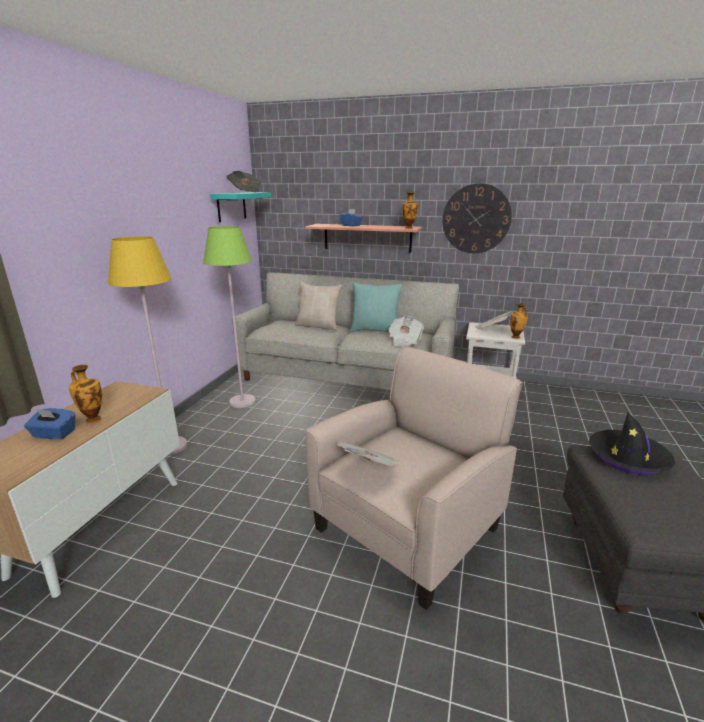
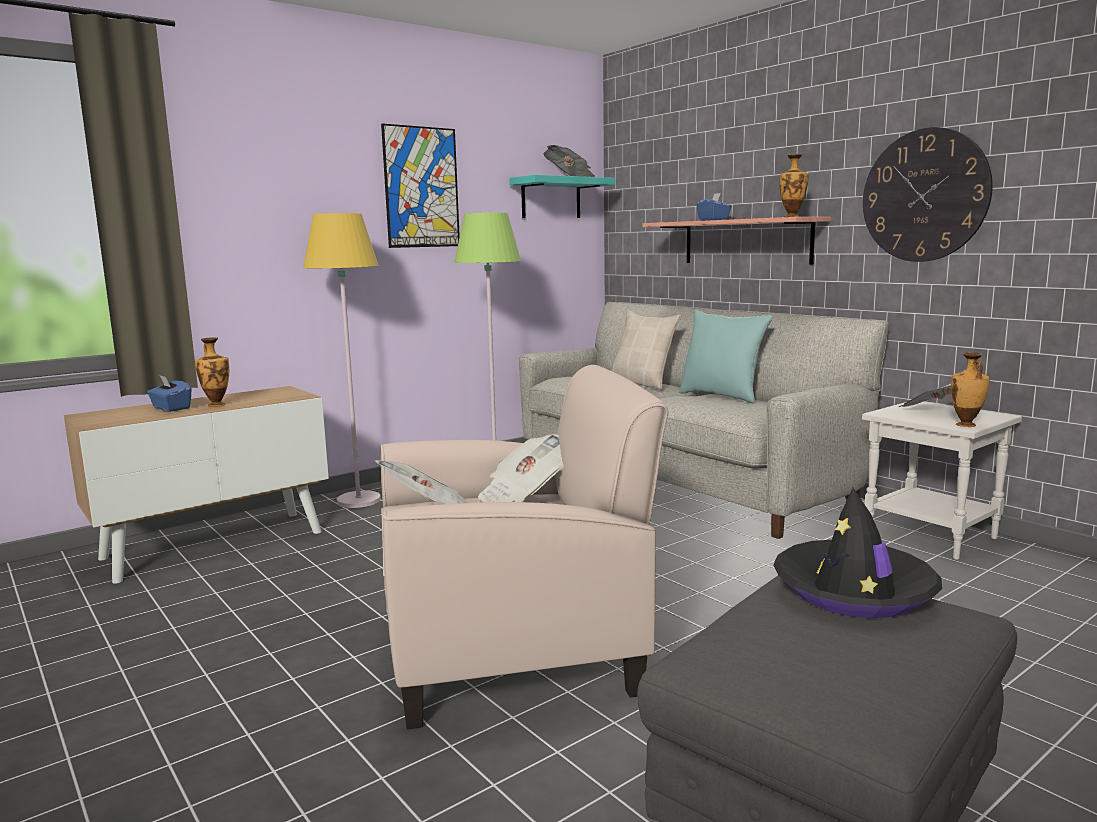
camera: 35 degrees right, 10 degrees down
newspaper [388,316,424,347] -> newspaper moved to [478,434,564,502]
none -> picture [381,123,460,248]

